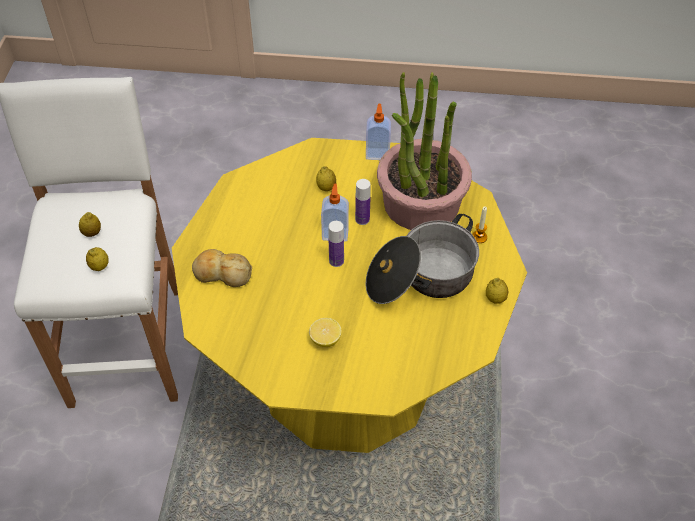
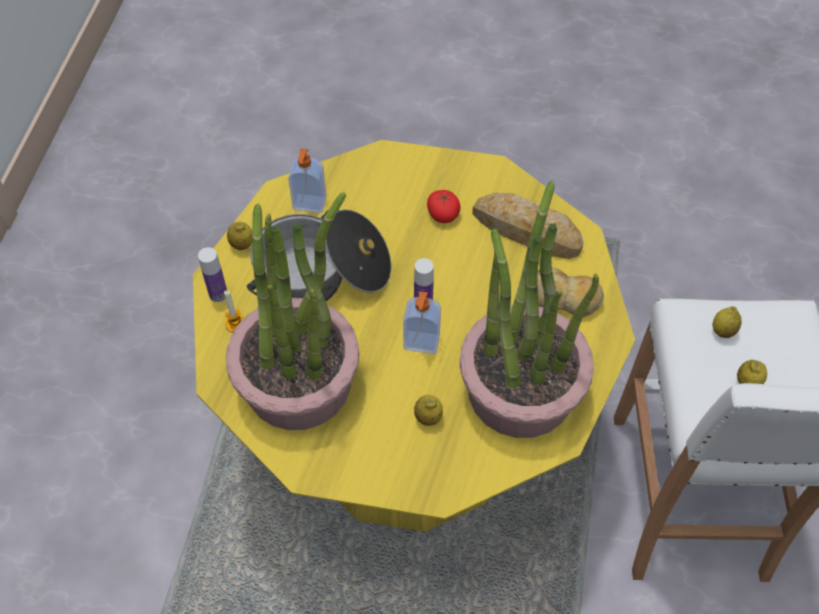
camera: 175 degrees left, 5 degrees up
lemon [309,318,342,347] -> tomato [427,190,460,223]
bottle [355,179,371,225] -> bottle moved to [198,247,227,302]
soap dispenser [366,104,391,160] -> soap dispenser moved to [288,148,327,213]
none -> potted plant [460,181,599,438]
none -> bread [472,193,584,259]

